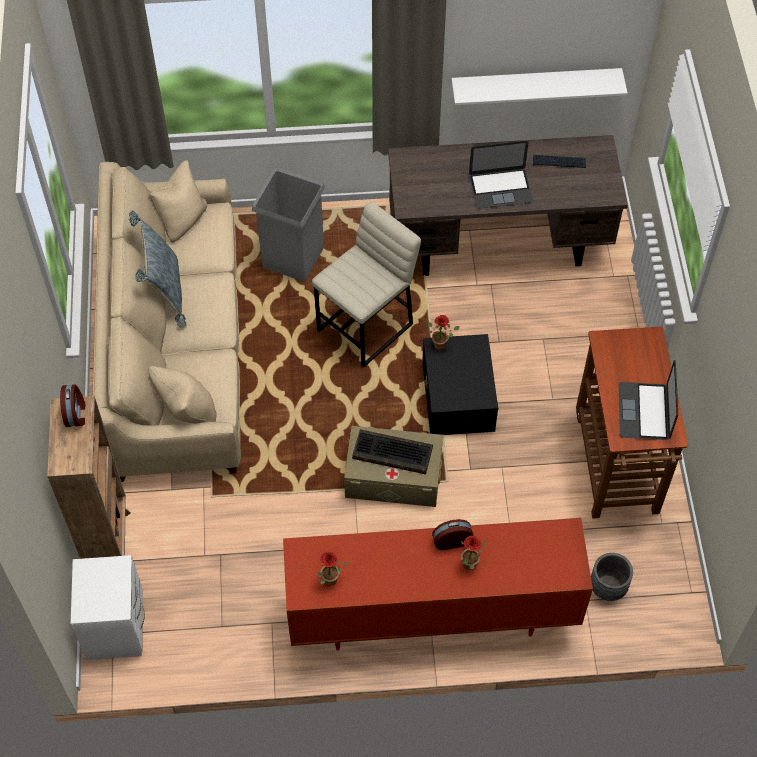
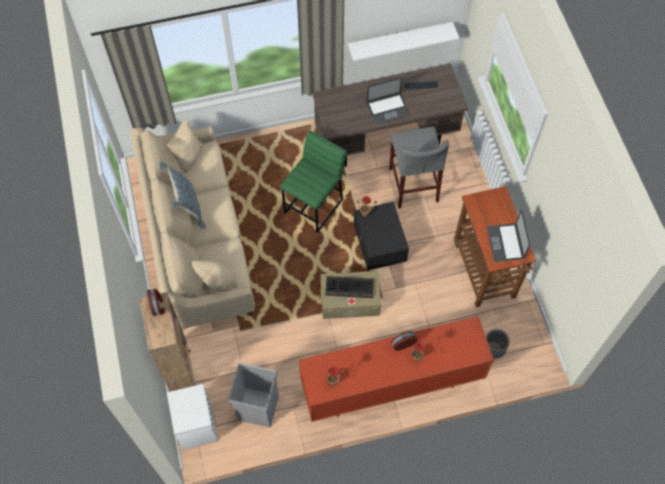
camera: 10 degrees left, 5 degrees up
grey trash can [252,167,325,282] -> grey trash can moved to [228,363,279,427]
beige chair [312,201,421,368] -> green chair [280,131,347,233]
none -> grey stool [389,127,449,209]

